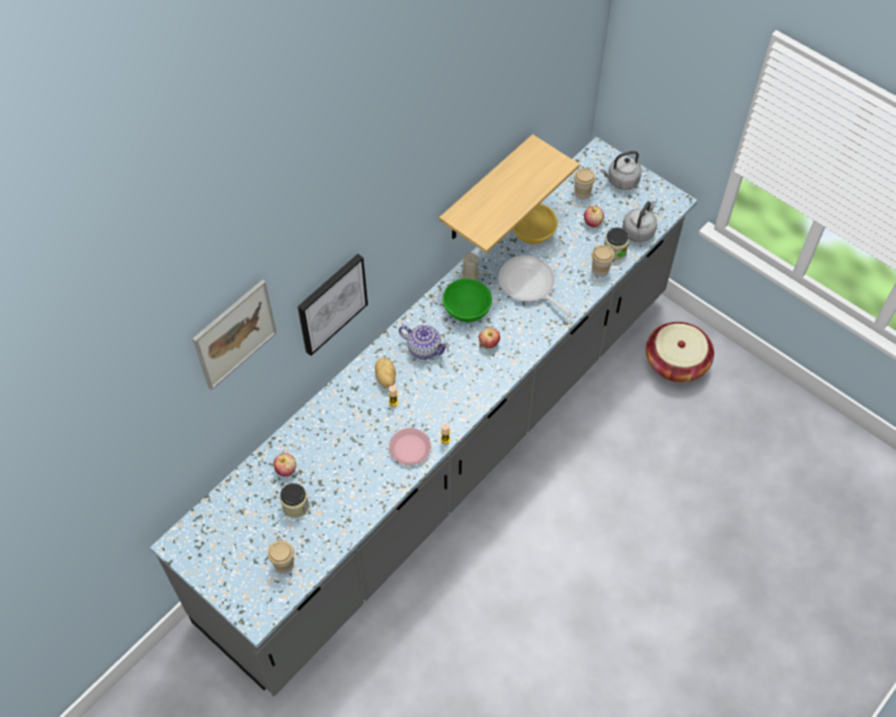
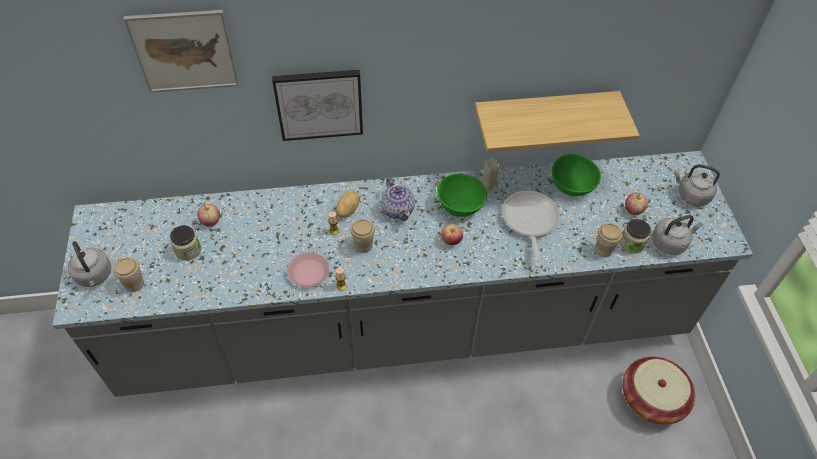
camera: 40 degrees right, 5 degrees down
yellow bowl [513,204,558,244] -> green bowl [552,154,601,196]
cup [574,168,596,200] -> cup moved to [350,219,375,253]
none -> grey kettle [68,241,111,287]

